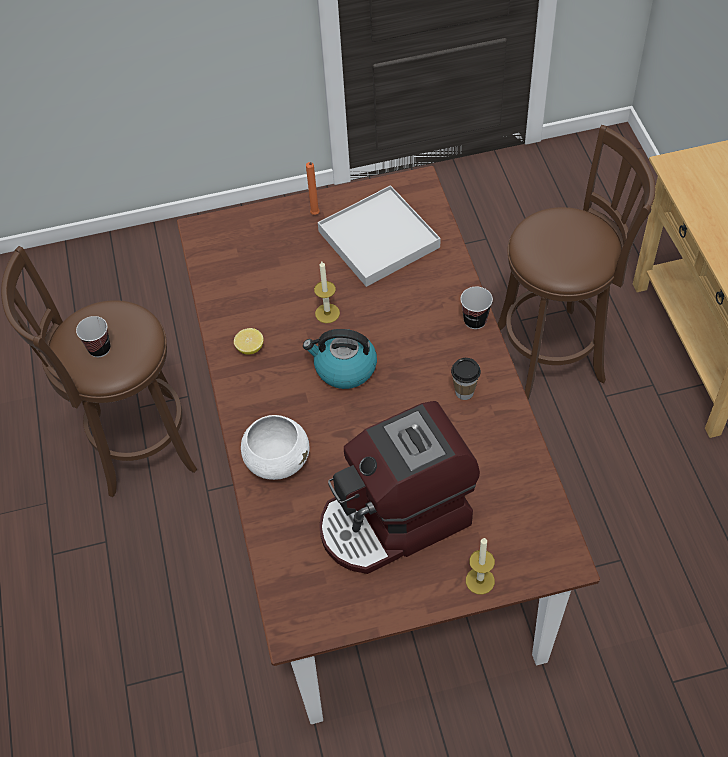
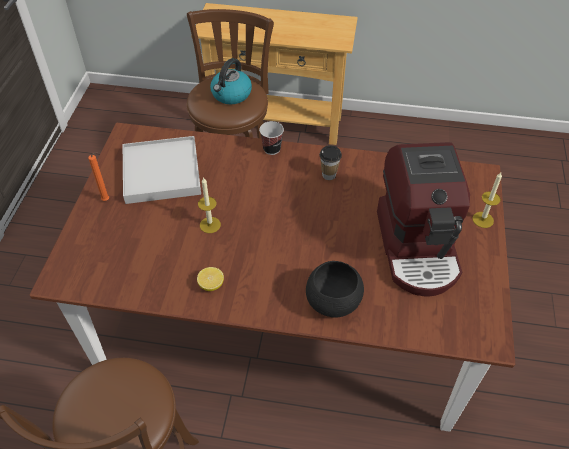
camera: 70 degrees left, 5 degrees down
cup [76,316,110,357] -> none
white bowl [241,415,309,480] -> black bowl [306,261,364,317]
kettle [303,329,377,389] -> kettle moved to [210,58,252,104]

